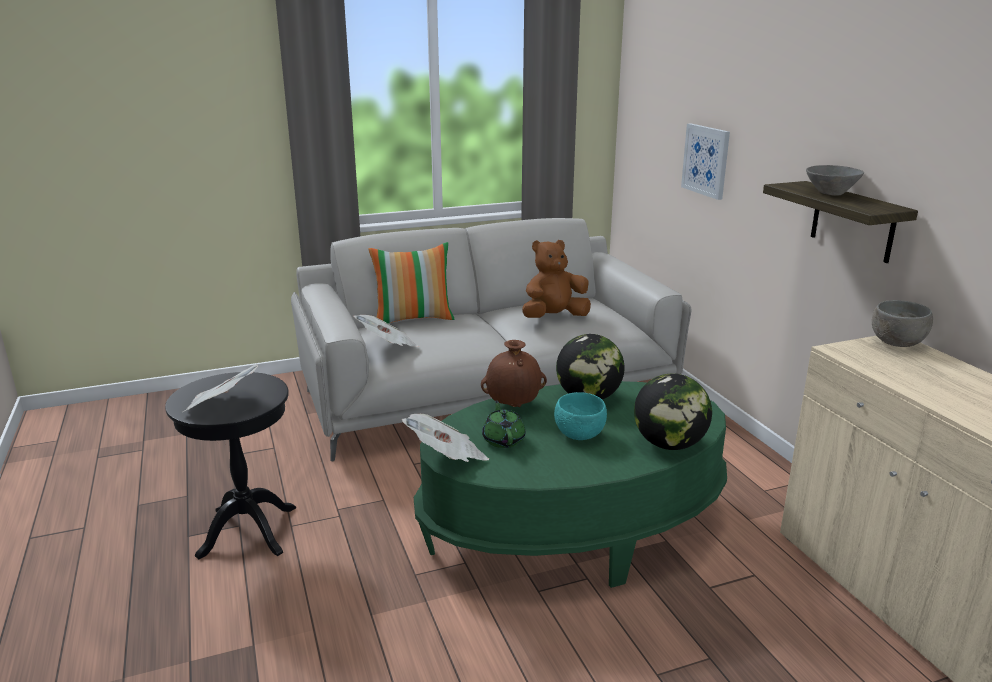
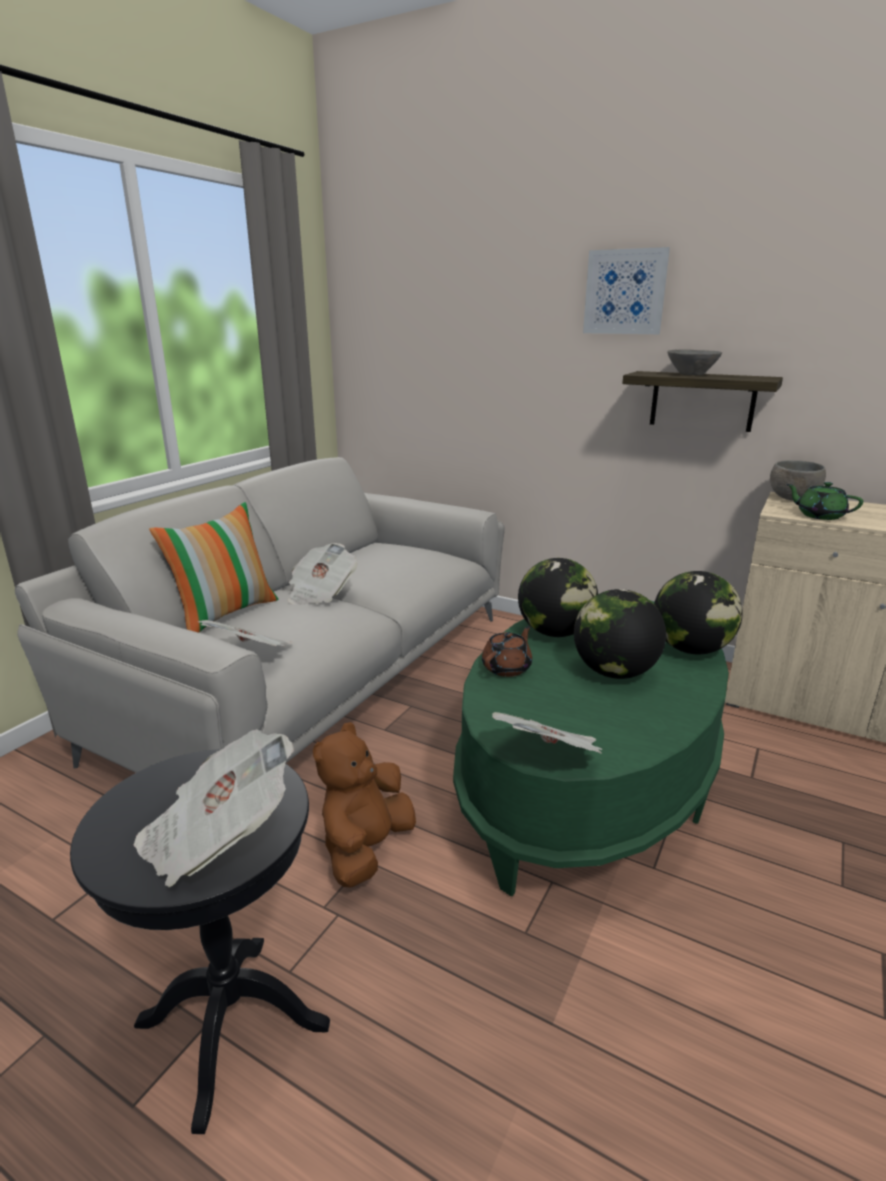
camera: 40 degrees left, 0 degrees up
brown vase [481,340,547,407] -> brown teapot [482,626,532,677]
green teapot [482,400,525,448] -> green teapot moved to [786,482,863,520]
brown plush toy [522,240,591,318] -> brown plush toy moved to [313,722,416,888]
turquoise bowl [554,392,607,440] -> globe [574,589,666,679]
picture [681,124,730,200] -> picture moved to [583,247,670,334]
none -> newspaper [288,543,357,605]

